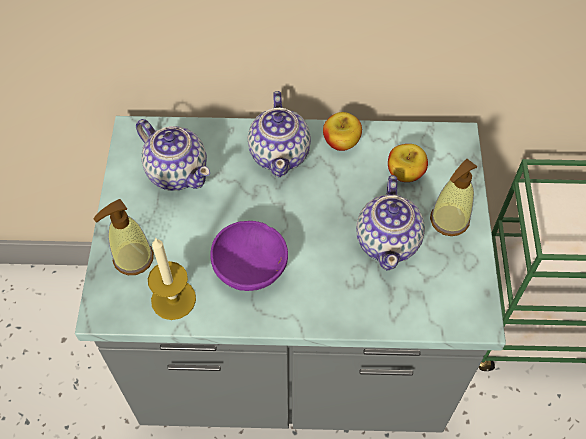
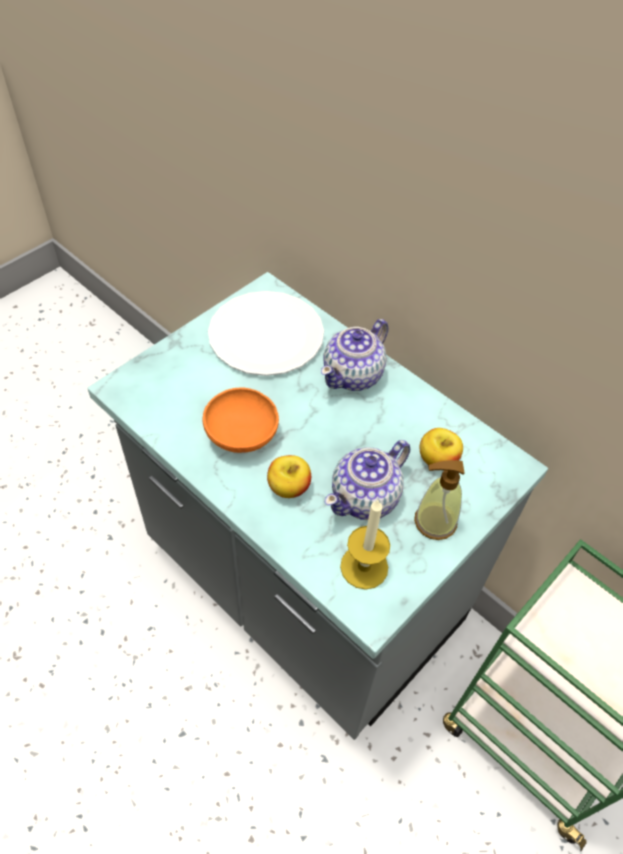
camera: 40 degrees right, 5 degrees down
soap dispenser [93,199,154,275] -> none
teapot [136,119,210,191] -> white plate [208,291,324,376]
candle [148,237,196,320] -> candle moved to [340,499,390,590]
purple bowl [210,221,288,291] -> orange bowl [202,387,279,453]
apple [323,112,362,151] -> apple moved to [267,455,311,498]

